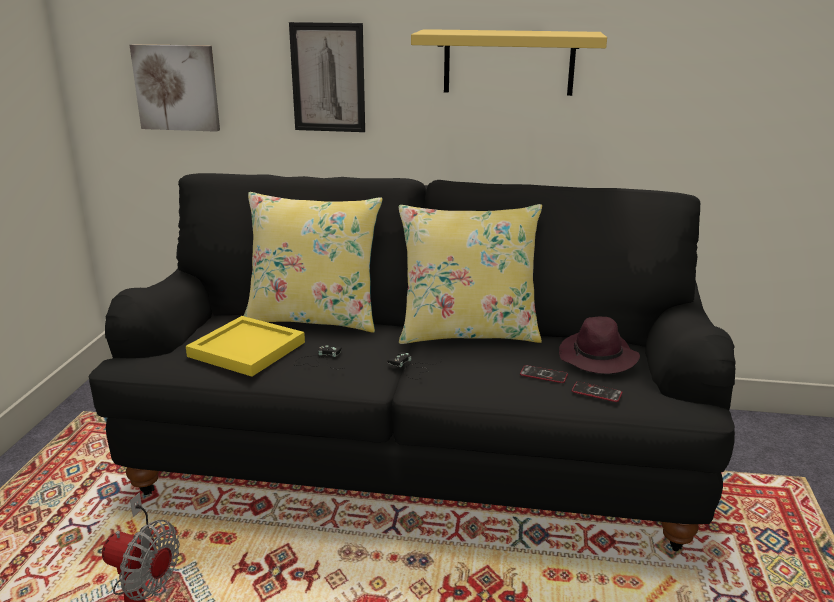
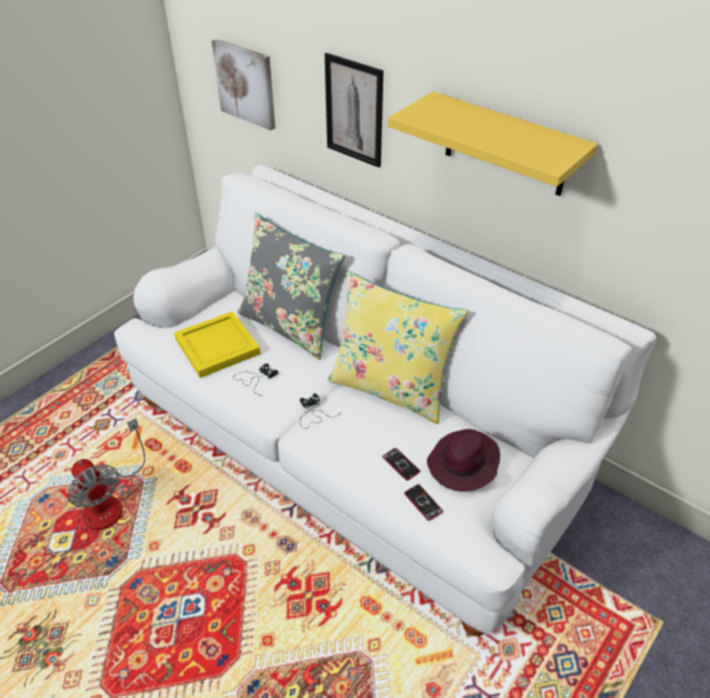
camera: 30 degrees right, 20 degrees up
black sofa [88,173,736,551] -> white sofa [114,165,656,636]
yellow pillow [243,192,383,333] -> grey pillow [237,213,345,360]

